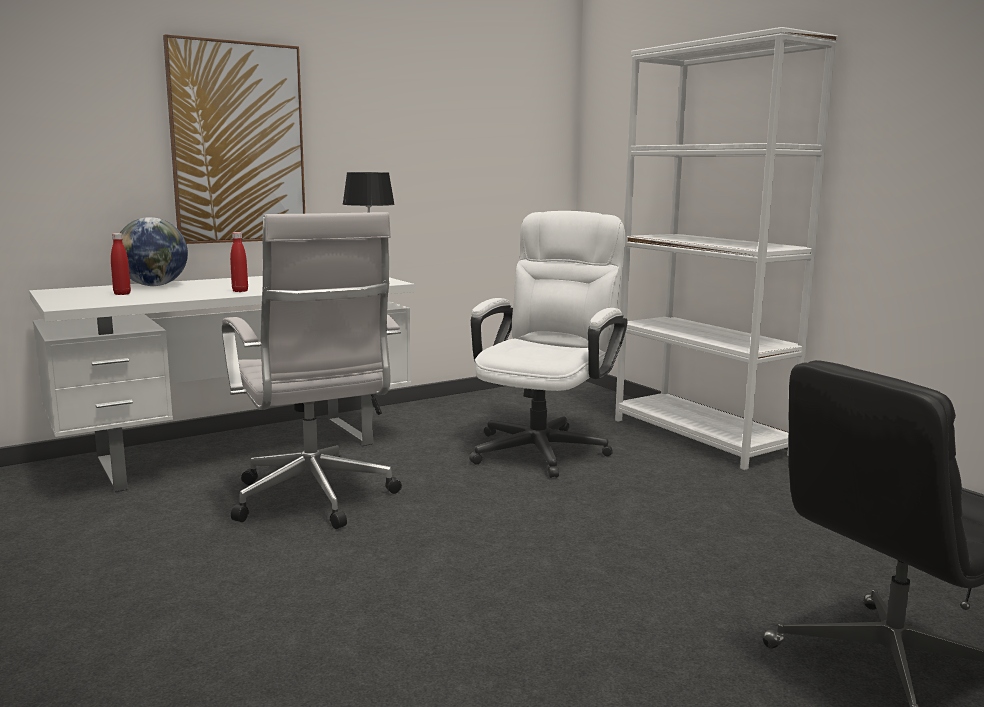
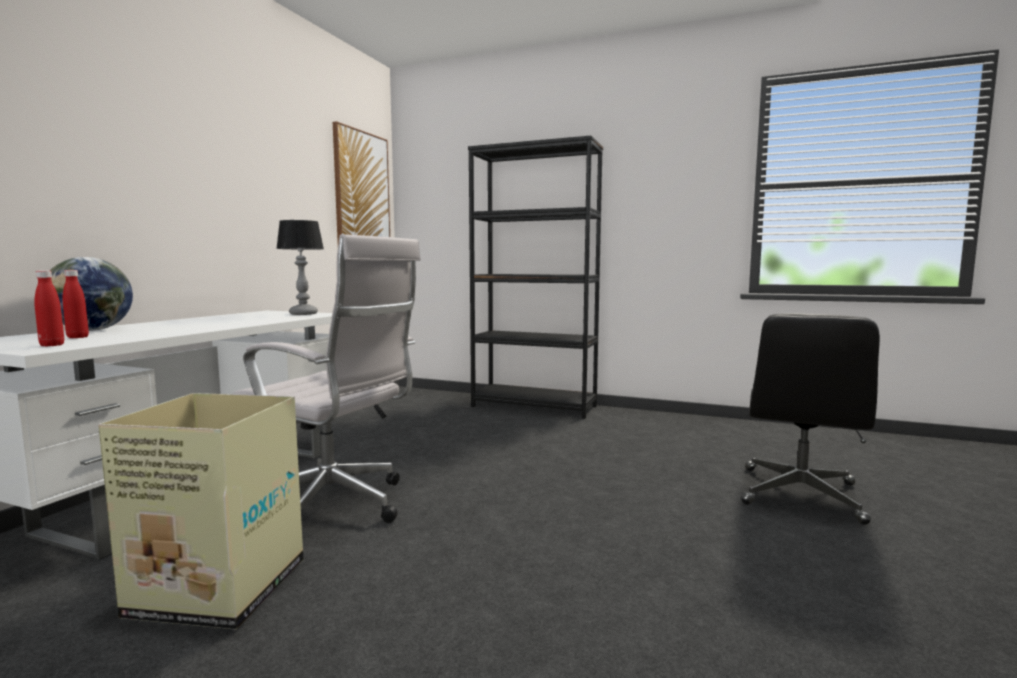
camera: 35 degrees left, 5 degrees down
picture [163,34,305,244] -> picture moved to [333,121,390,243]
red bottle [230,232,248,292] -> red bottle moved to [34,270,64,347]
white office chair [469,211,628,478] -> none
white bookcase [615,27,838,470] -> black bookcase [468,135,603,419]
none -> cardboard box [98,393,303,630]

